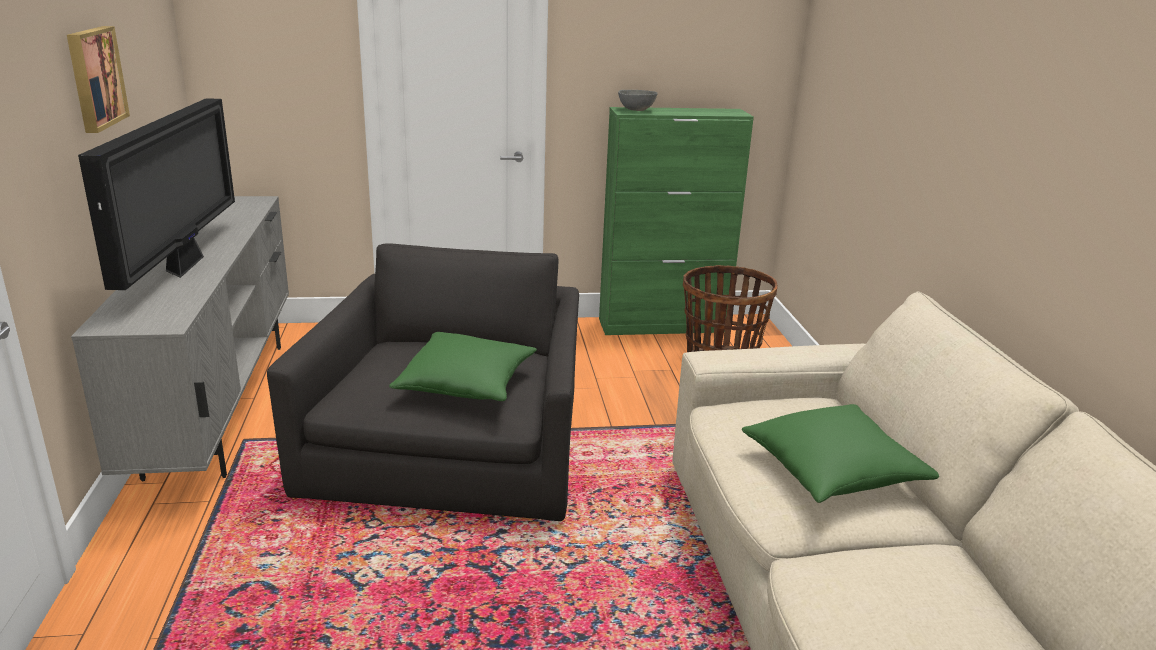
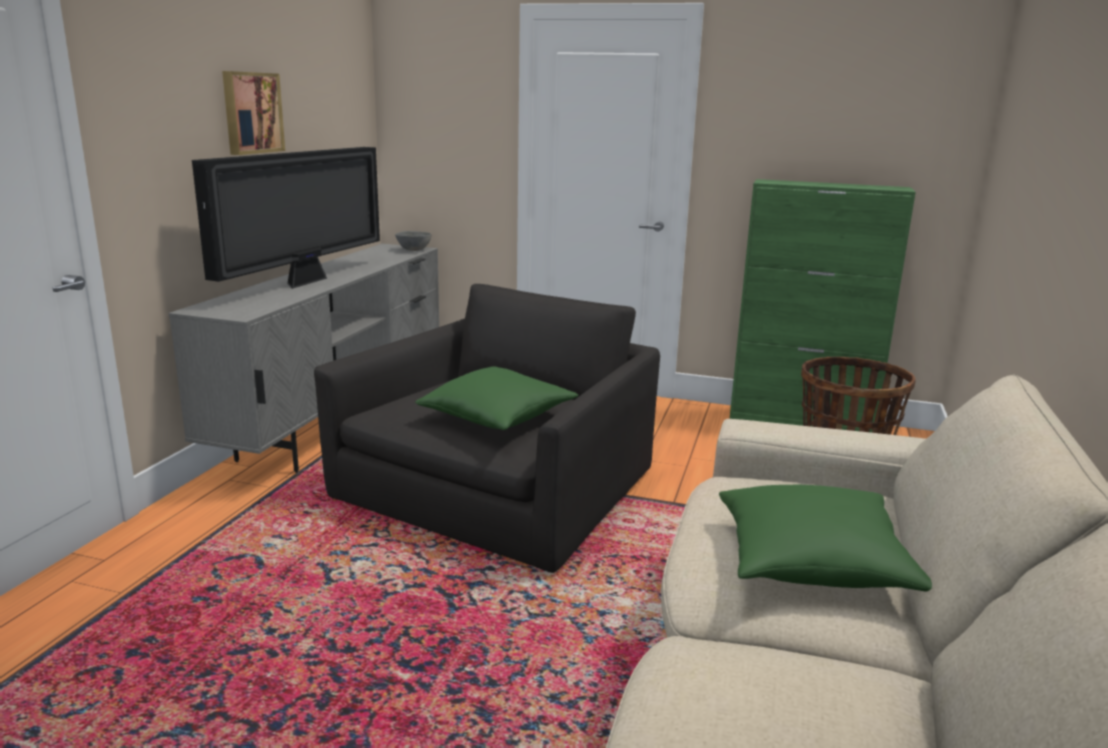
camera: 25 degrees right, 5 degrees down
grey bowl [618,90,658,111] -> grey bowl moved to [395,231,431,251]

